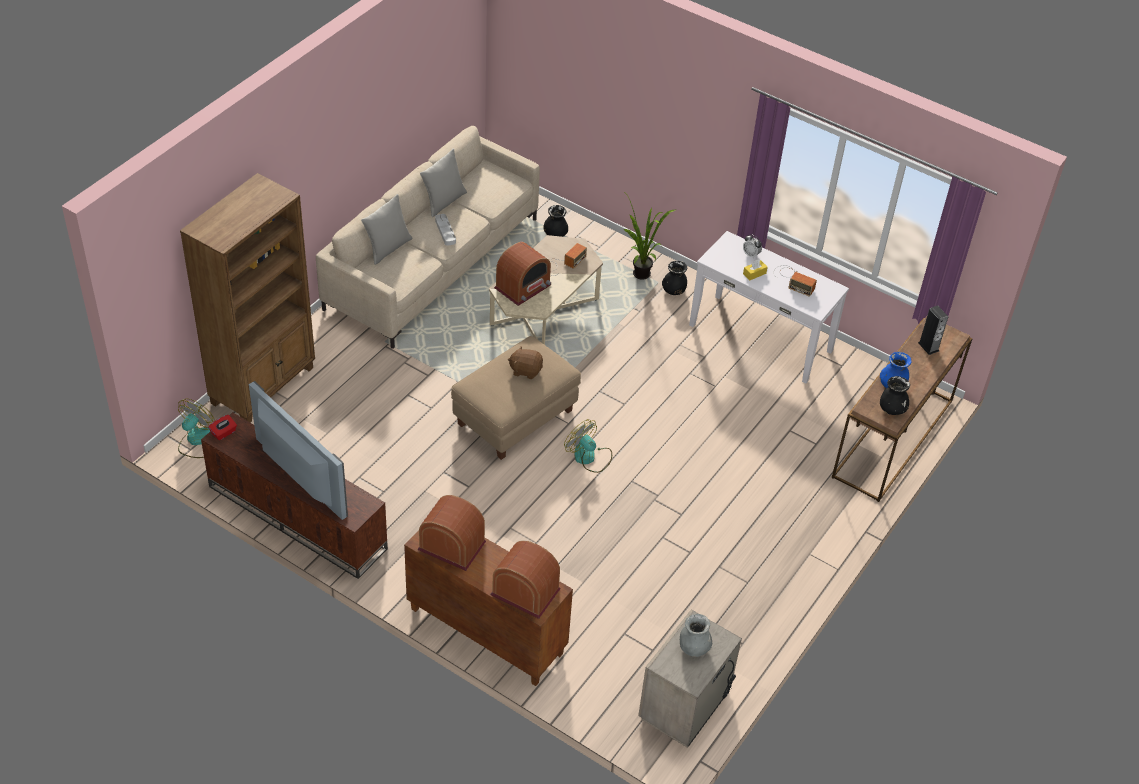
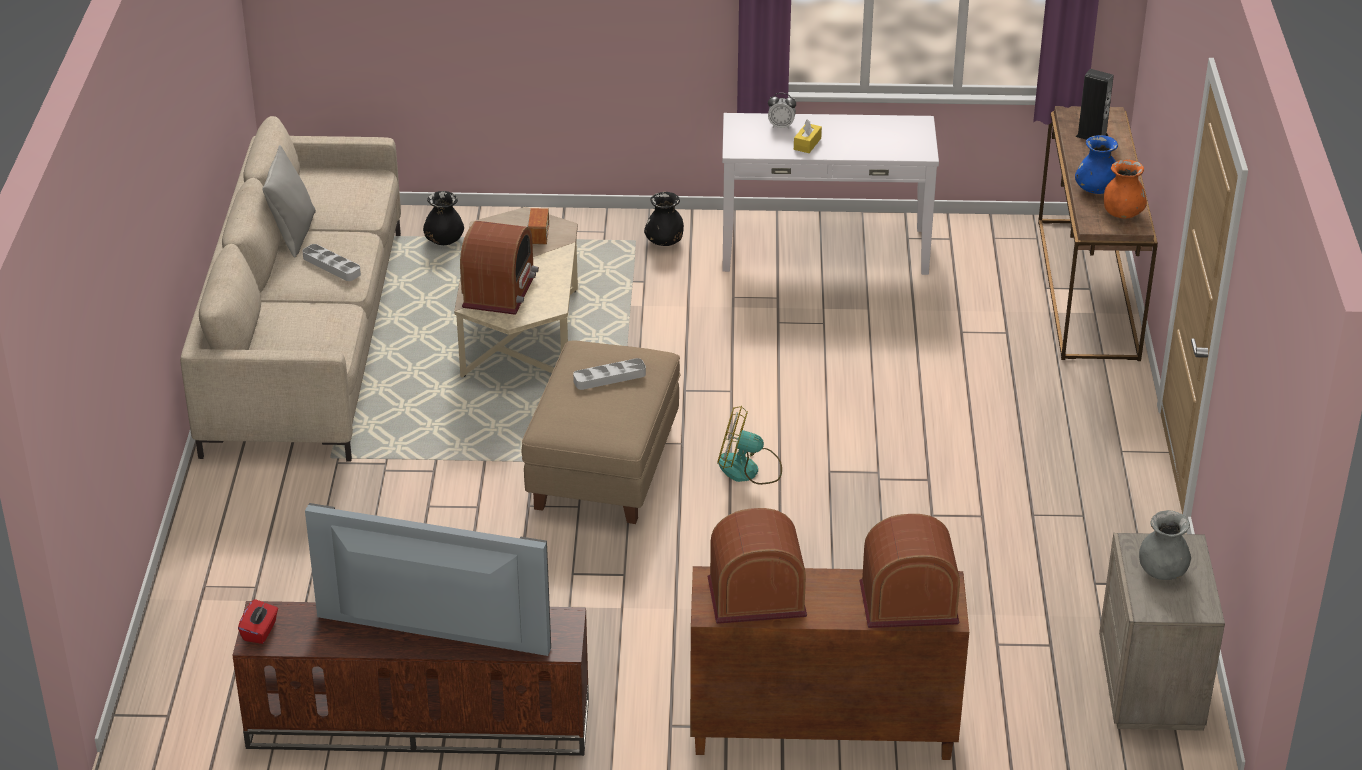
camera: 30 degrees left, 10 degrees down
fan [178,399,215,458] -> none
brown bookcase [180,173,315,423] -> none
grey pillow [361,194,412,265] -> none
brown plush toy [508,346,543,379] -> grey tray [573,358,646,390]
potted plant [624,195,675,280] -> none
radio [773,265,817,297] -> none
black vase [880,376,910,415] -> orange vase [1104,160,1147,219]

